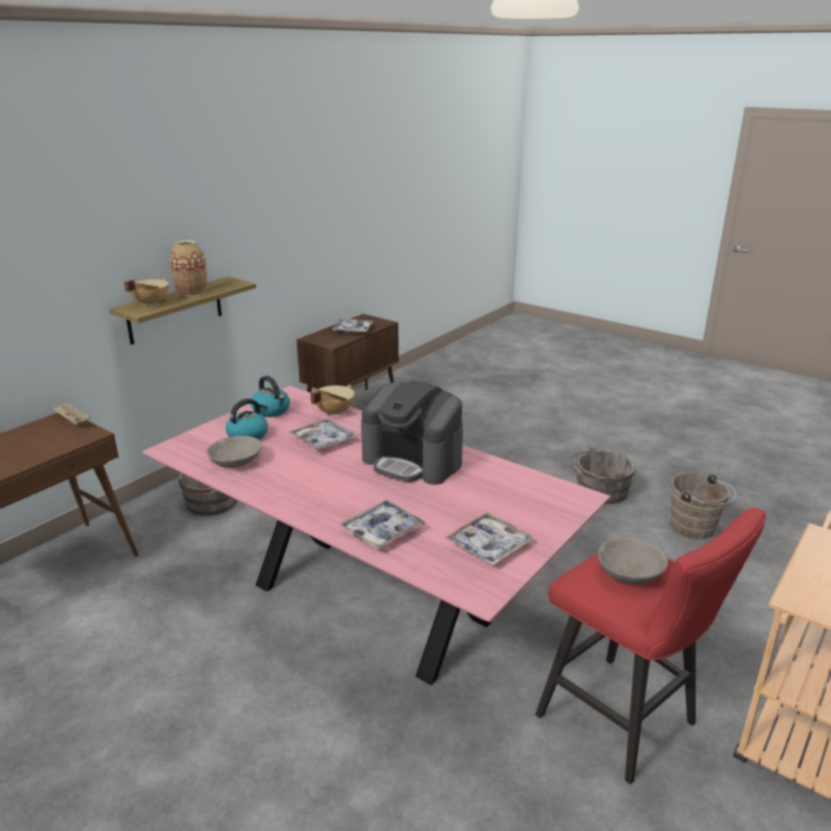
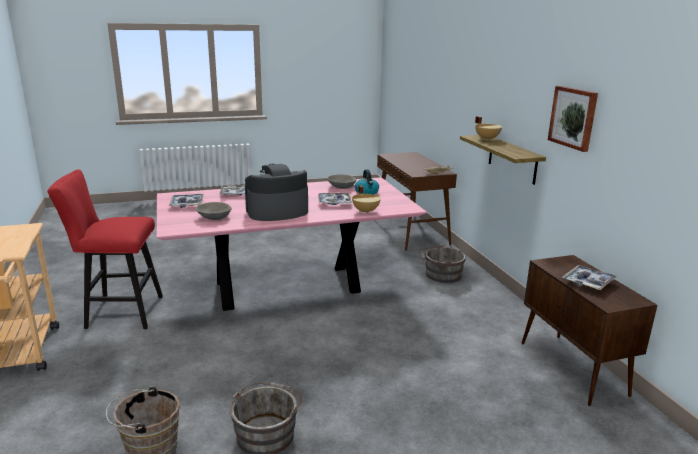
camera: 125 degrees right, 5 degrees down
vase [170,240,207,296] -> none
kettle [251,376,290,417] -> none
grey bowl [598,537,668,584] -> grey bowl moved to [196,202,232,220]
none -> picture [548,86,598,152]

